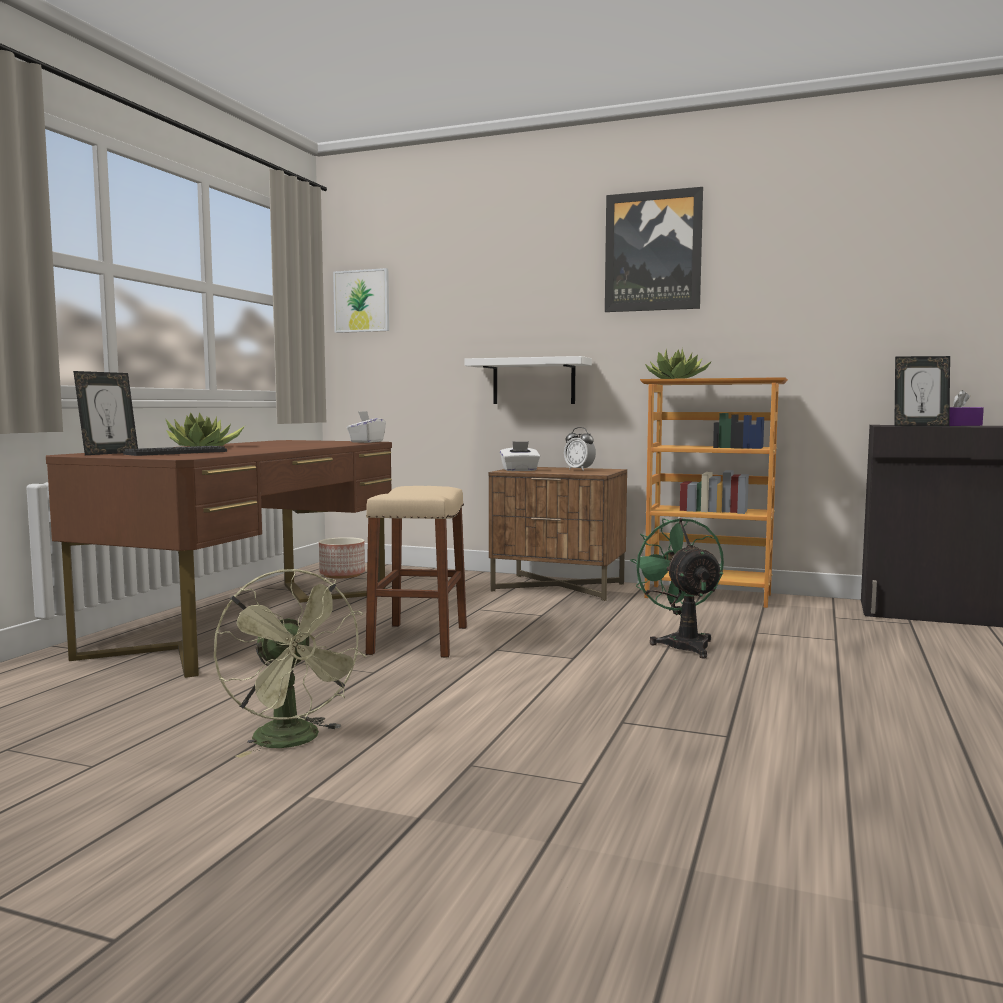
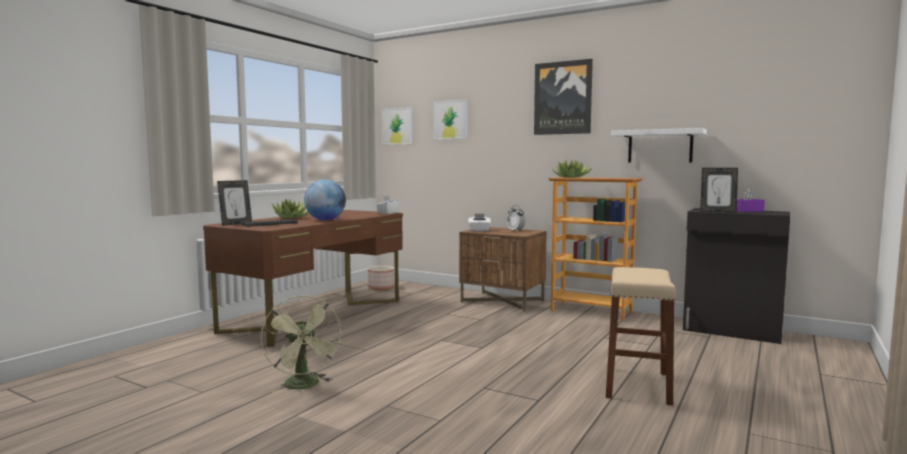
camera: 10 degrees right, 0 degrees up
beige stool [366,486,467,658] -> beige stool moved to [606,267,676,406]
white shelf [465,356,592,404] -> white shelf moved to [611,128,707,162]
green fan [630,518,724,659] -> none
none -> globe [304,180,346,220]
none -> picture [434,100,467,139]

